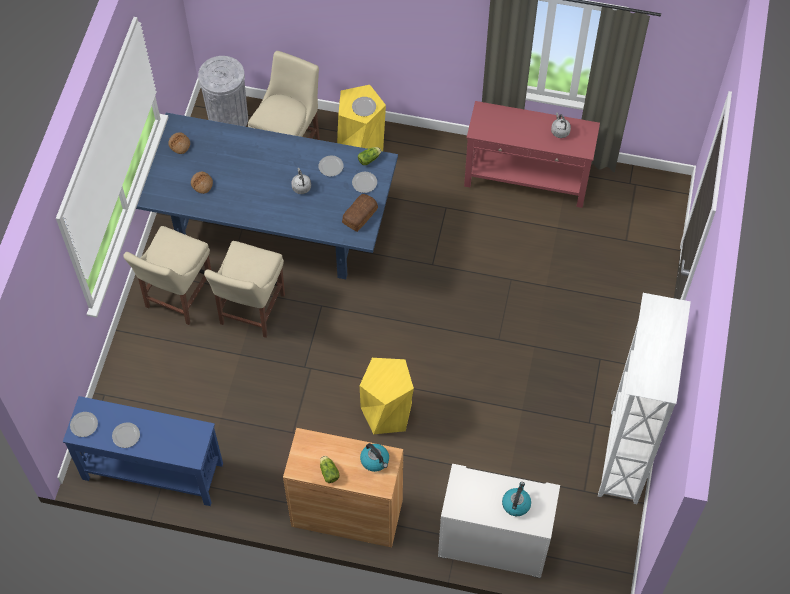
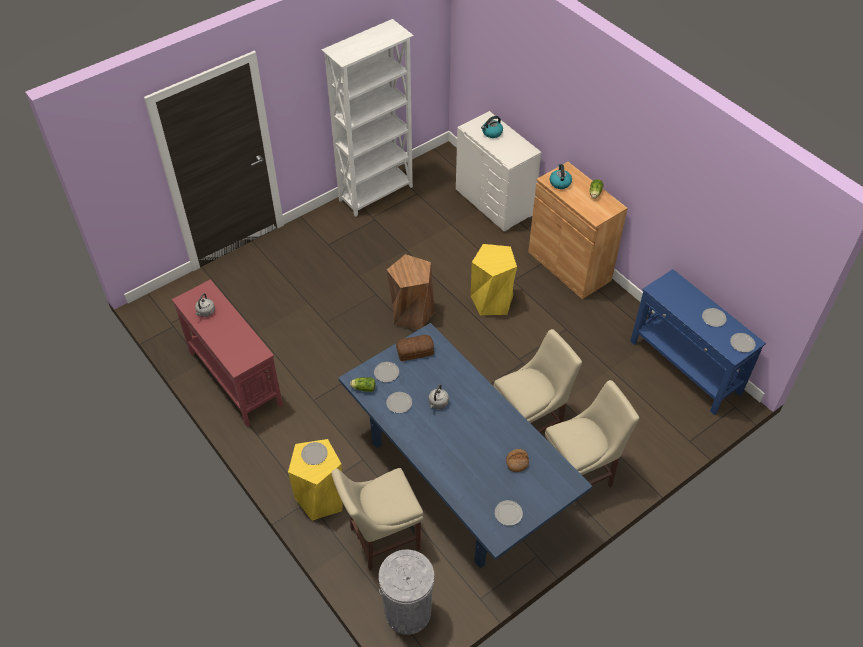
camera: 140 degrees left, 10 degrees down
bread [168,132,190,154] -> plate [495,500,523,526]
none -> brown stool [387,254,434,330]

